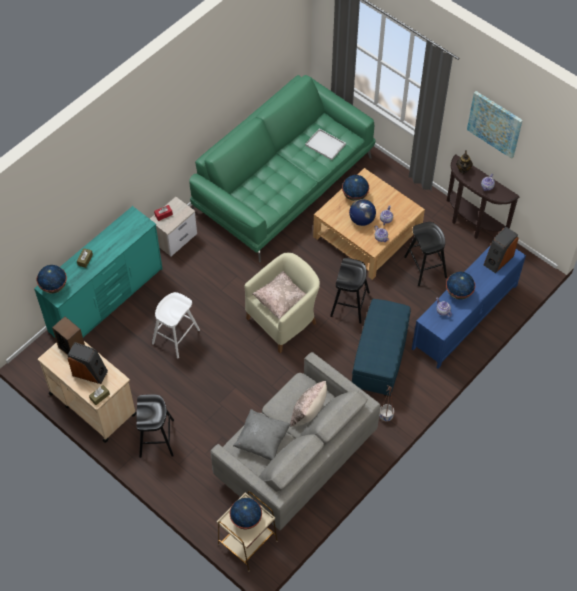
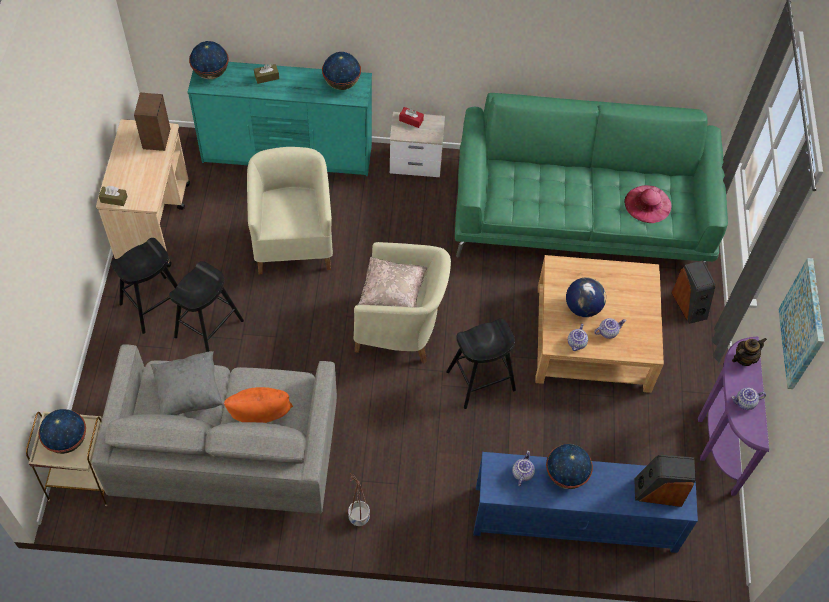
camera: 50 degrees right, 0 degrees up
speaker [68,342,108,384] -> speaker moved to [672,261,715,324]
white stool [152,292,200,358] -> beige armchair [247,147,333,274]
beige pillow [290,381,327,427] -> orange pillow [224,387,293,423]
white tray [305,128,346,160] -> pink hat [624,185,672,223]
globe [342,175,369,201] -> globe moved to [322,52,361,90]
blue ottoman [352,299,411,397] -> none
black stool [404,222,447,286] -> black stool moved to [169,261,244,352]
brown console table [447,155,519,239] -> purple console table [698,336,769,496]

